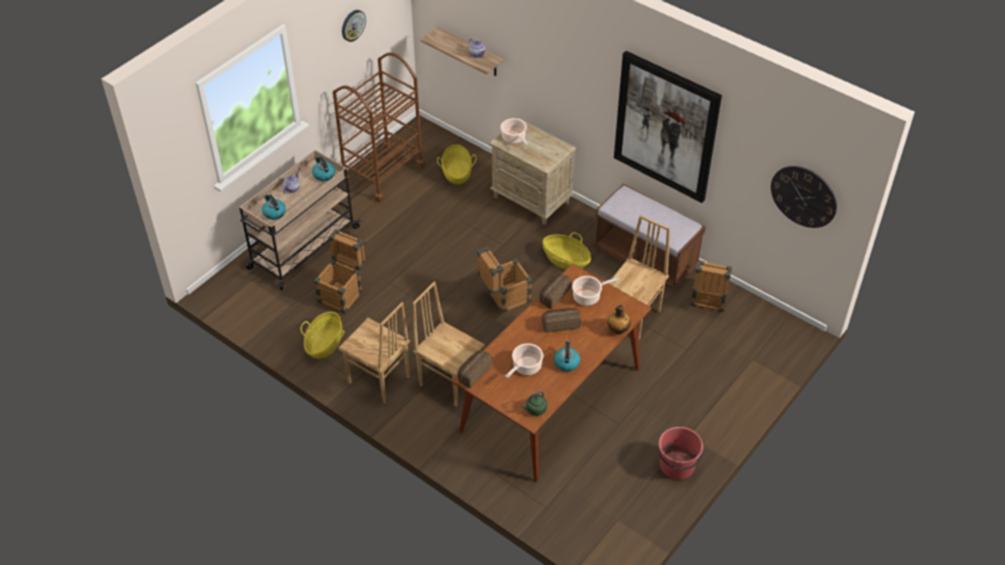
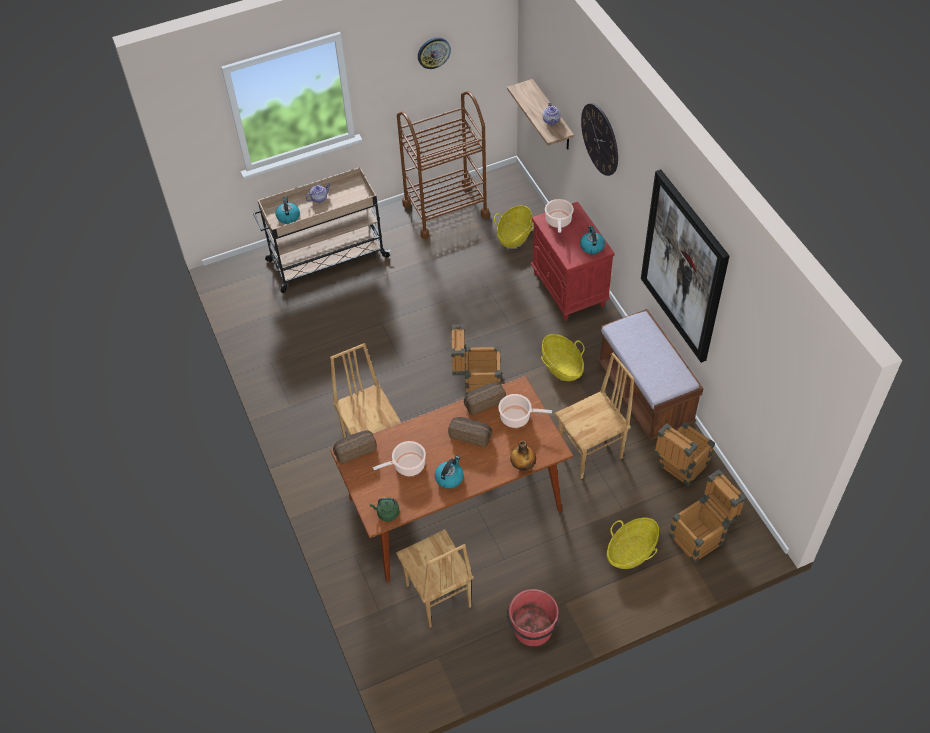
camera: 30 degrees right, 5 degrees up
basket [300,312,344,359] -> basket moved to [607,518,659,569]
kettle [312,157,335,181] -> kettle moved to [580,226,605,254]
crate [314,229,366,314] -> crate moved to [669,470,746,563]
brown chair [338,302,410,404] -> brown chair moved to [396,529,474,628]
beige nightstand [489,118,576,225] -> red nightstand [530,201,615,321]
wall clock [771,166,837,228] -> wall clock moved to [581,103,618,176]

